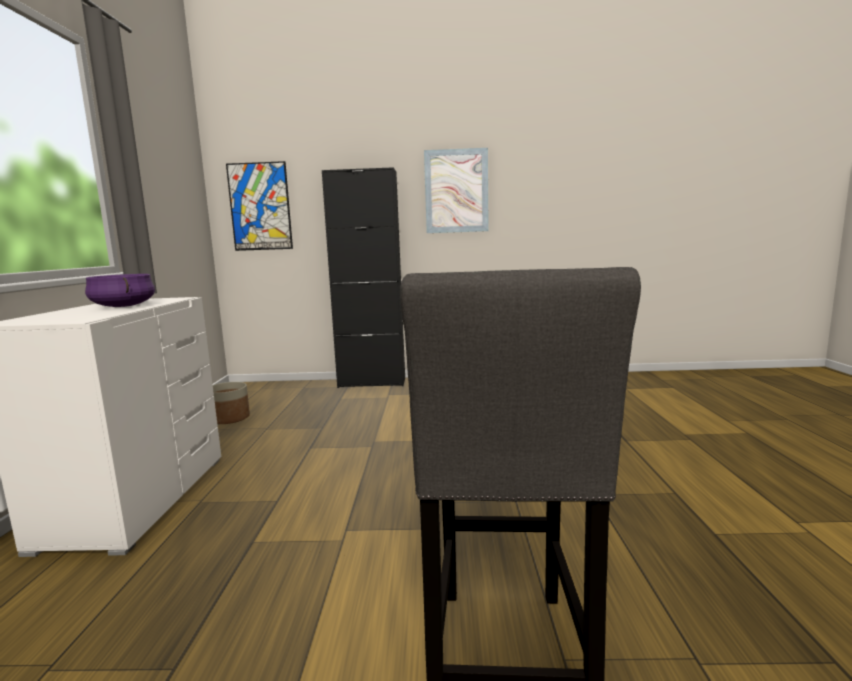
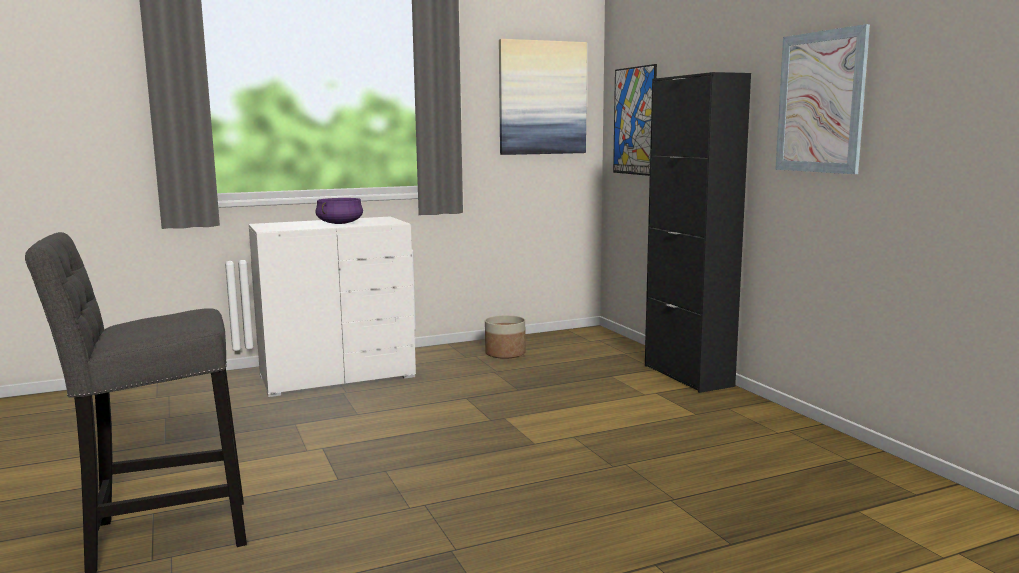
camera: 65 degrees right, 0 degrees up
none -> picture [499,39,587,155]

